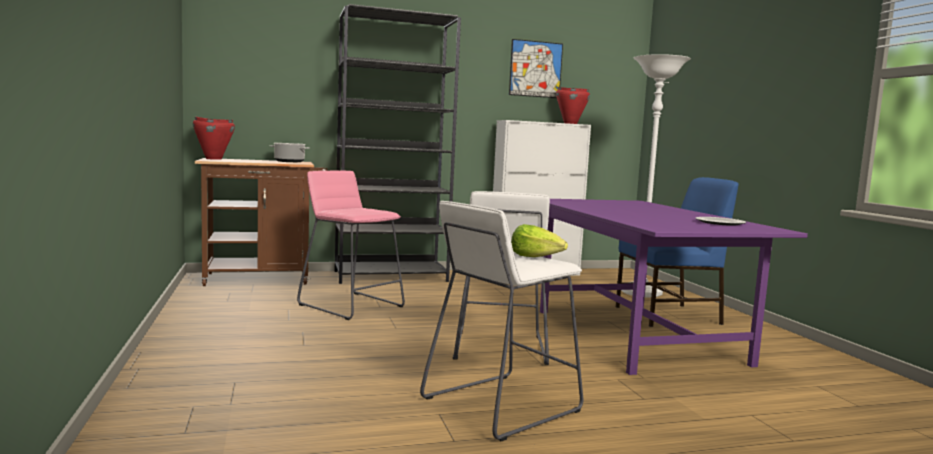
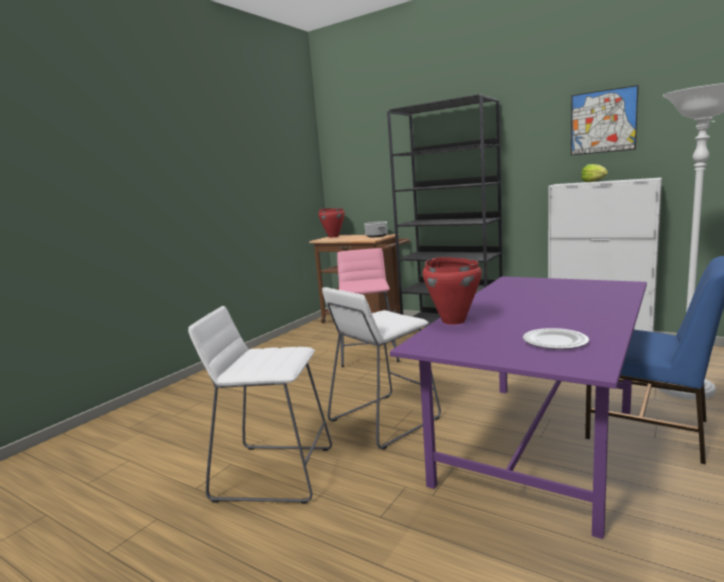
camera: 50 degrees right, 5 degrees up
lettuce [511,224,568,257] -> lettuce moved to [581,164,608,182]
red cooking pot [556,87,590,124] -> red cooking pot moved to [423,257,482,325]

